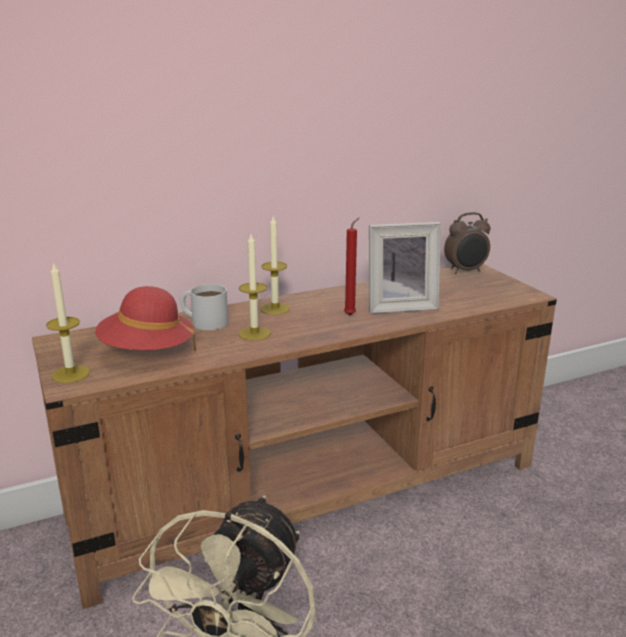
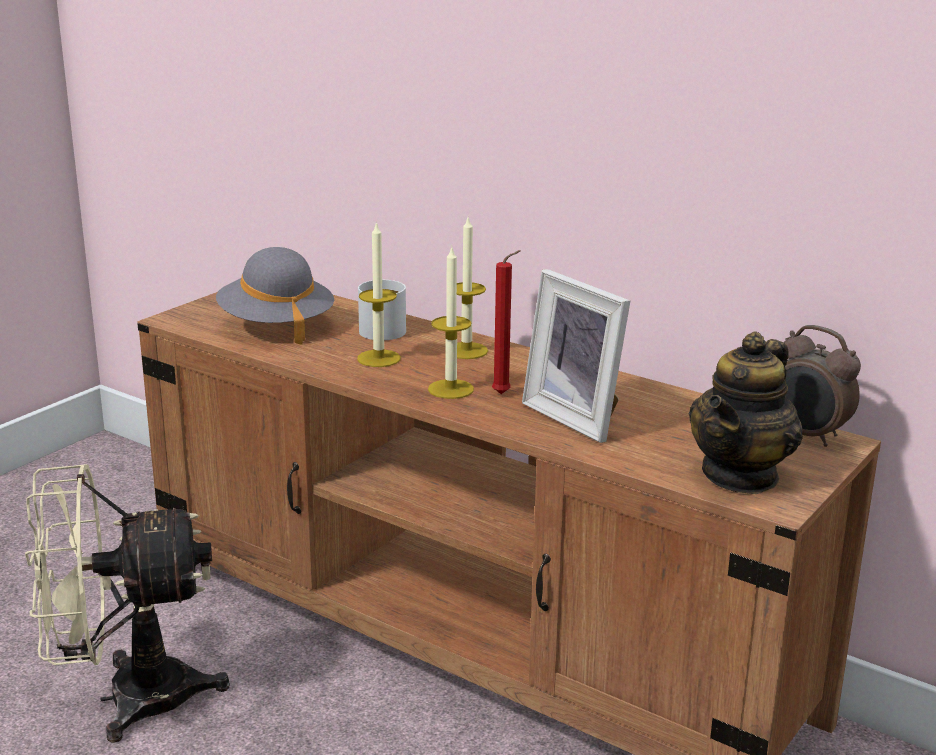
camera: 60 degrees right, 0 degrees up
candle [46,262,90,383] -> candle moved to [428,245,474,399]
red hat [95,286,196,351] -> grey hat [216,247,334,344]
none -> teapot [689,331,803,494]

